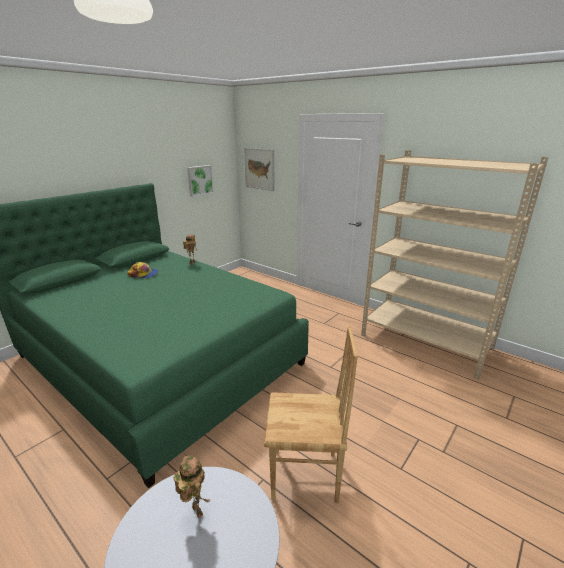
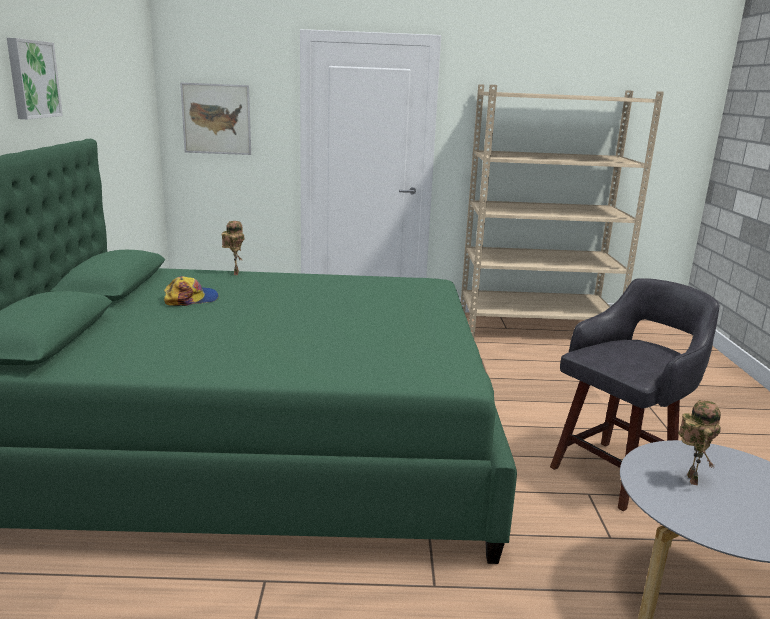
camera: 40 degrees left, 5 degrees down
toy robot [174,455,210,518] -> toy robot turned 90 degrees clockwise [678,400,721,485]
picture [187,165,214,197] -> picture moved to [7,38,63,119]
brown chair [264,326,358,503] -> grey stool [550,278,719,511]

